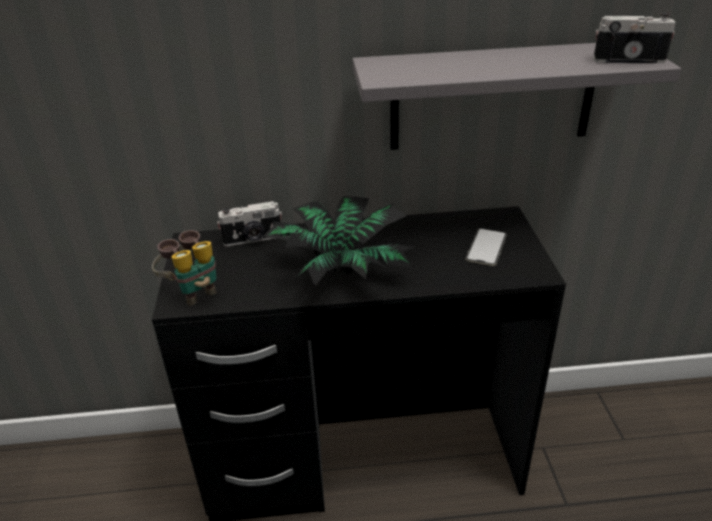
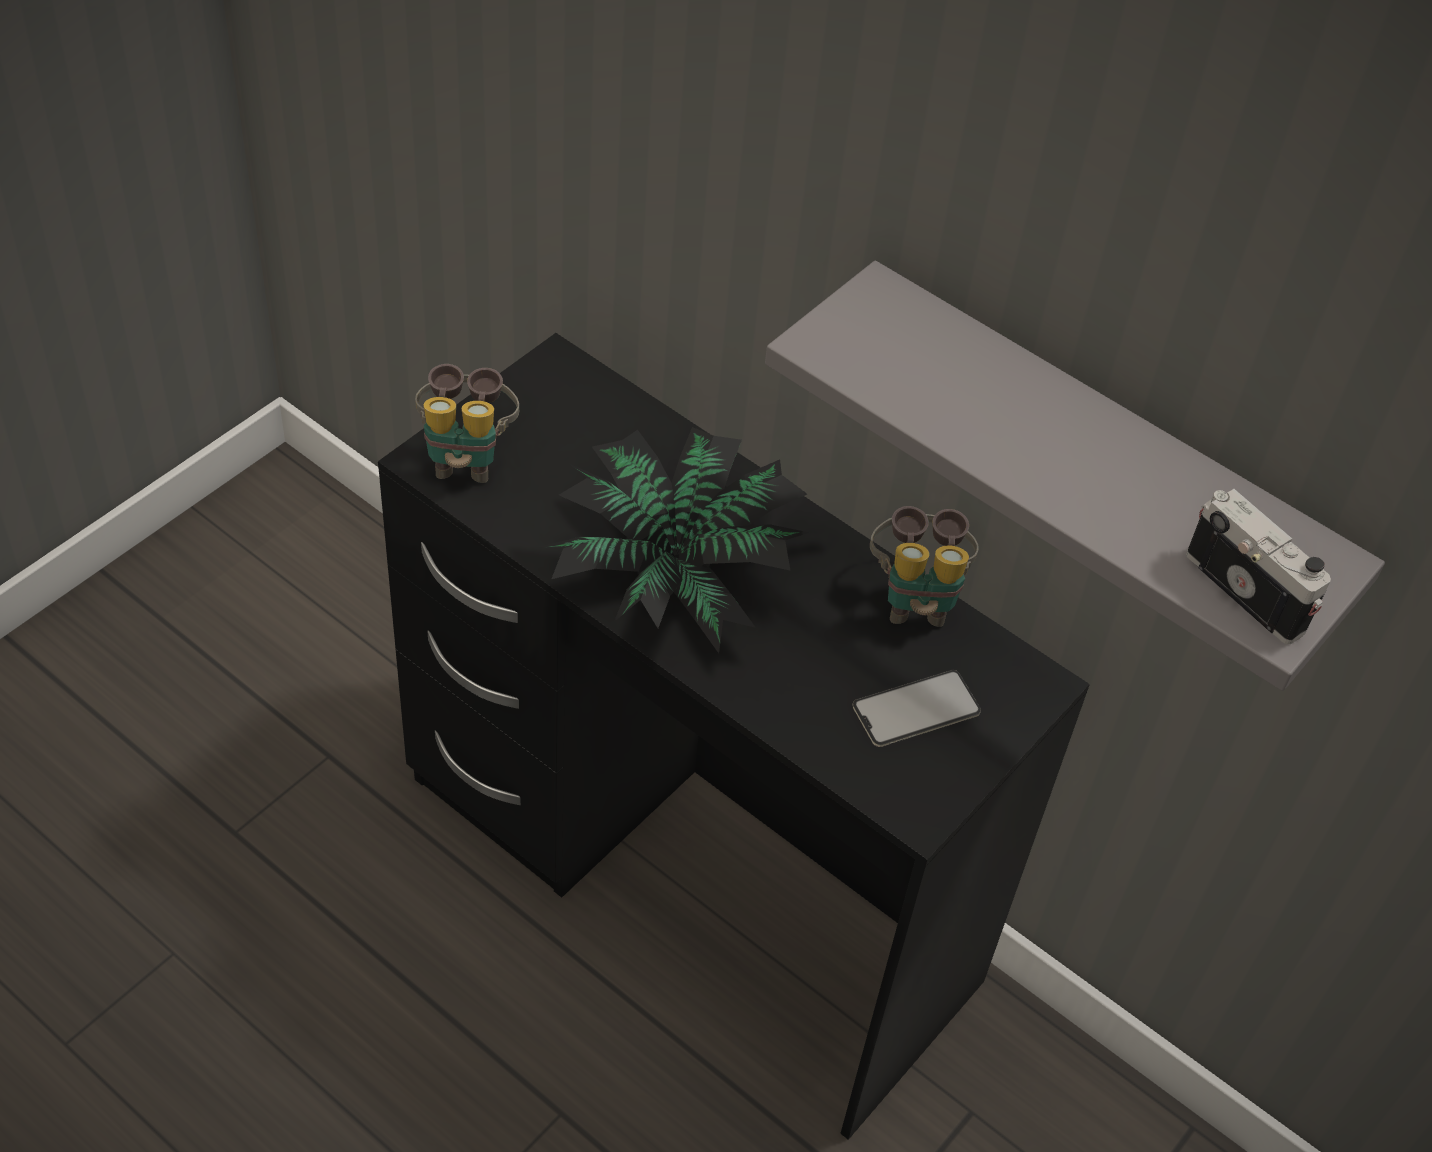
camera: 40 degrees right, 15 degrees up
camera [217,201,282,247] -> none
none -> binoculars [870,506,979,627]

